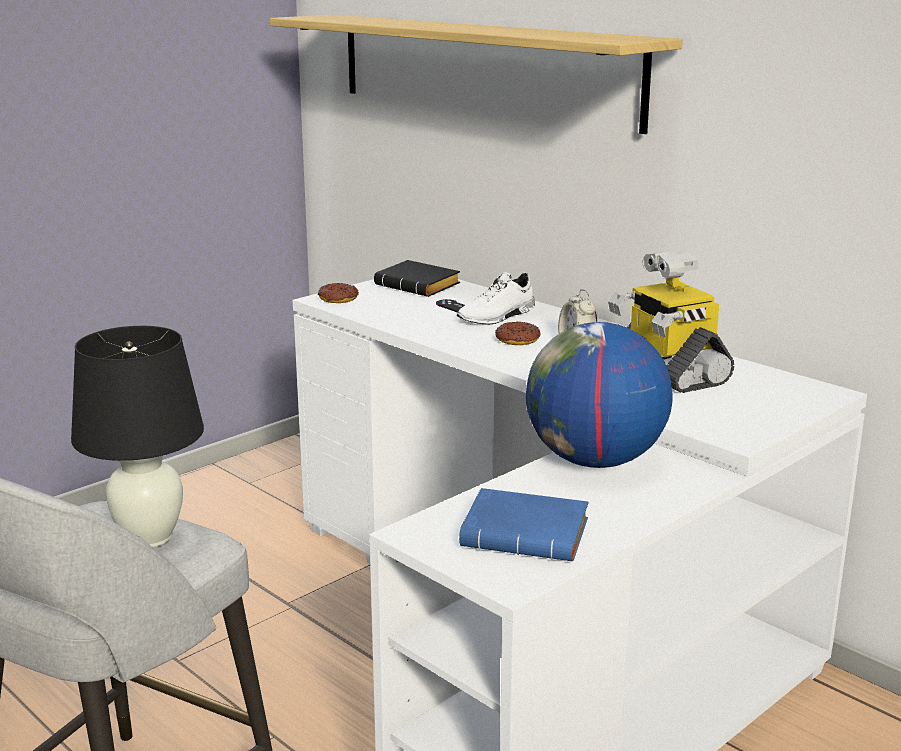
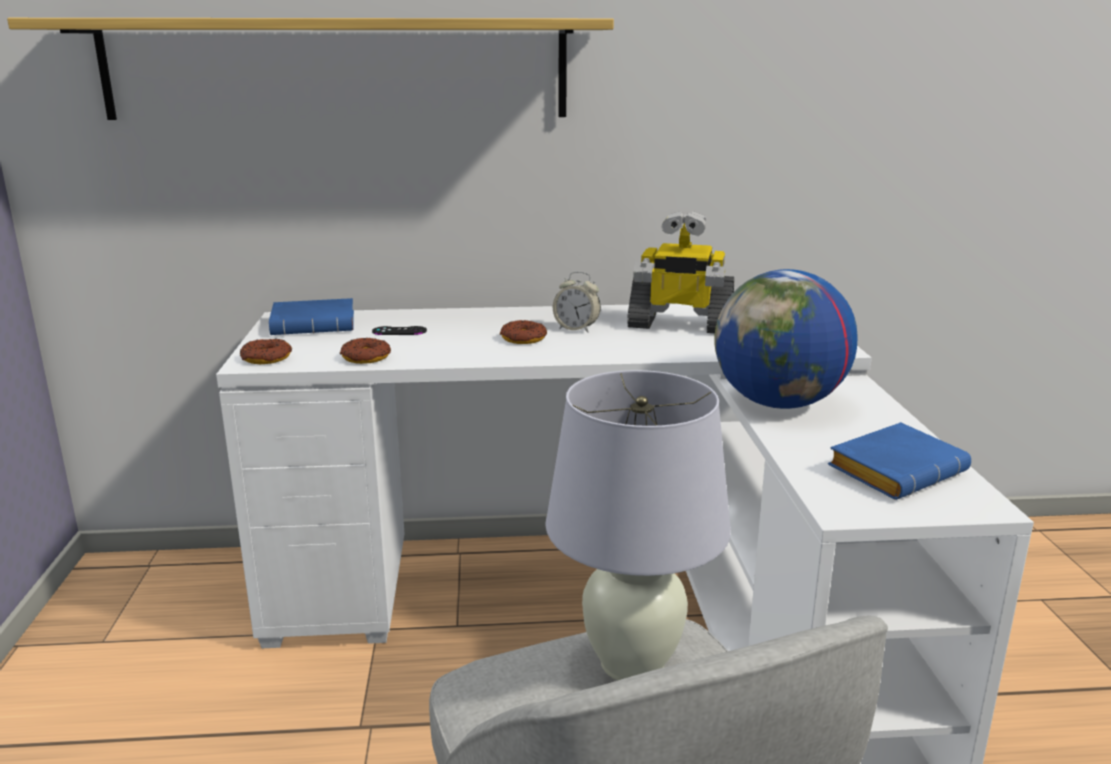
camera: 50 degrees left, 0 degrees up
black table lamp [71,326,204,547] -> white table lamp [546,370,731,681]
black book [374,260,460,297] -> blue book [269,298,354,335]
white shoe [457,272,535,325] -> none
none -> donut [339,338,391,364]

